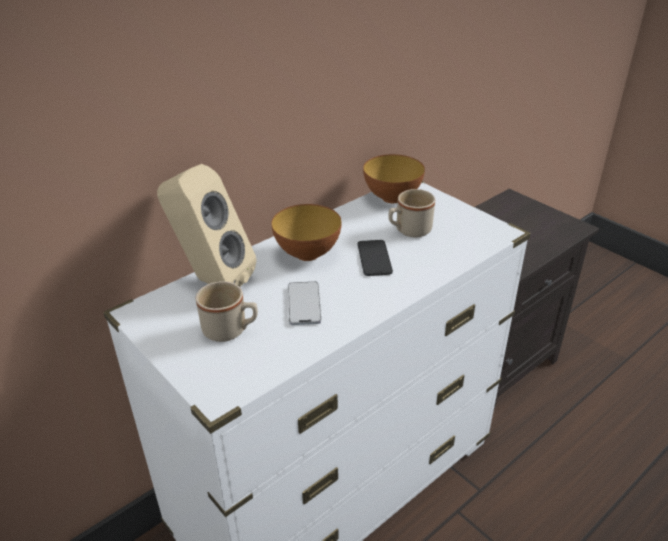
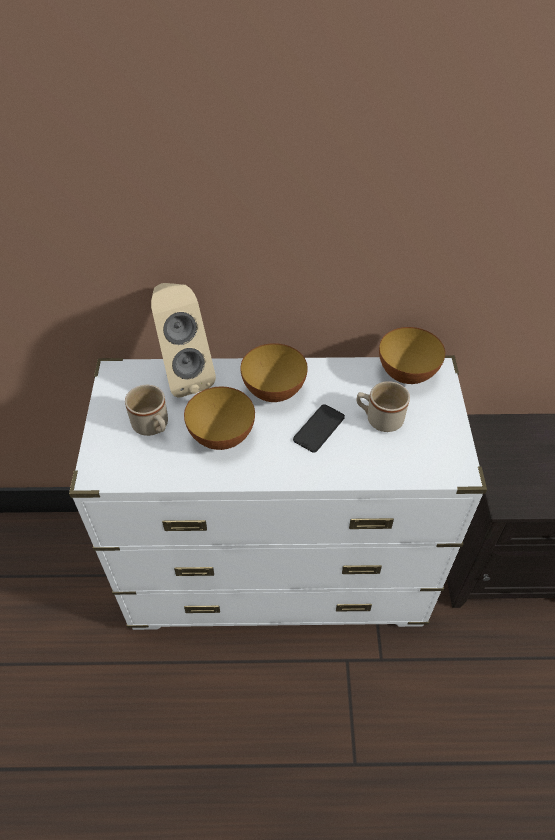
camera: 40 degrees right, 15 degrees up
phone [288,281,321,325] -> bowl [184,387,255,450]

